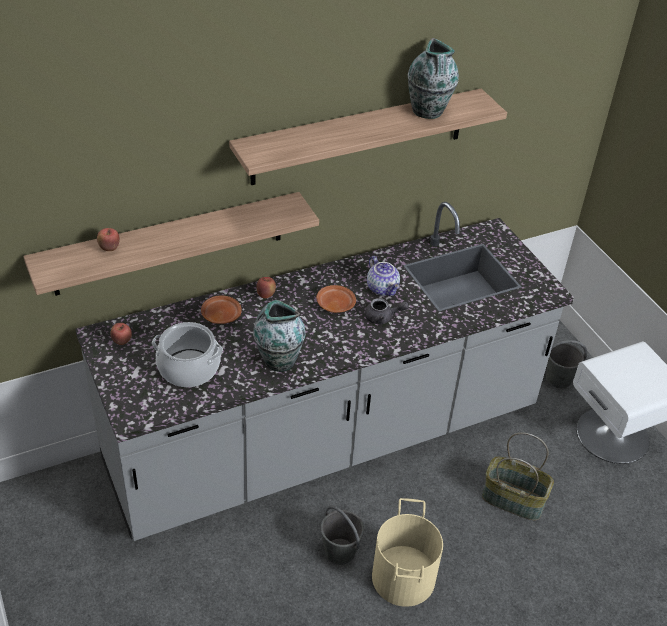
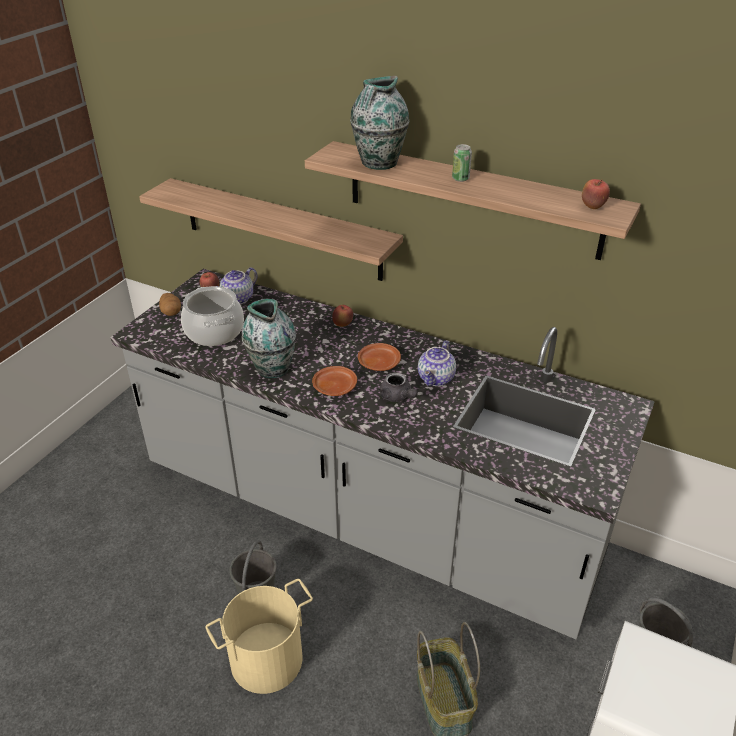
camera: 55 degrees right, 5 degrees down
apple [97,228,120,251] -> apple moved to [582,179,610,209]
brown plate [201,295,242,324] -> brown plate moved to [312,366,357,396]
vase [407,38,459,119] -> vase moved to [350,76,409,170]
none -> potato [159,293,181,316]
none -> teapot [220,267,257,304]
none -> can [452,144,472,182]

